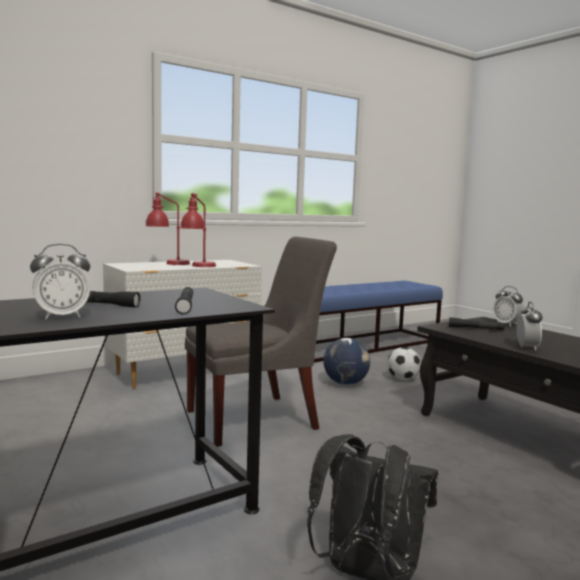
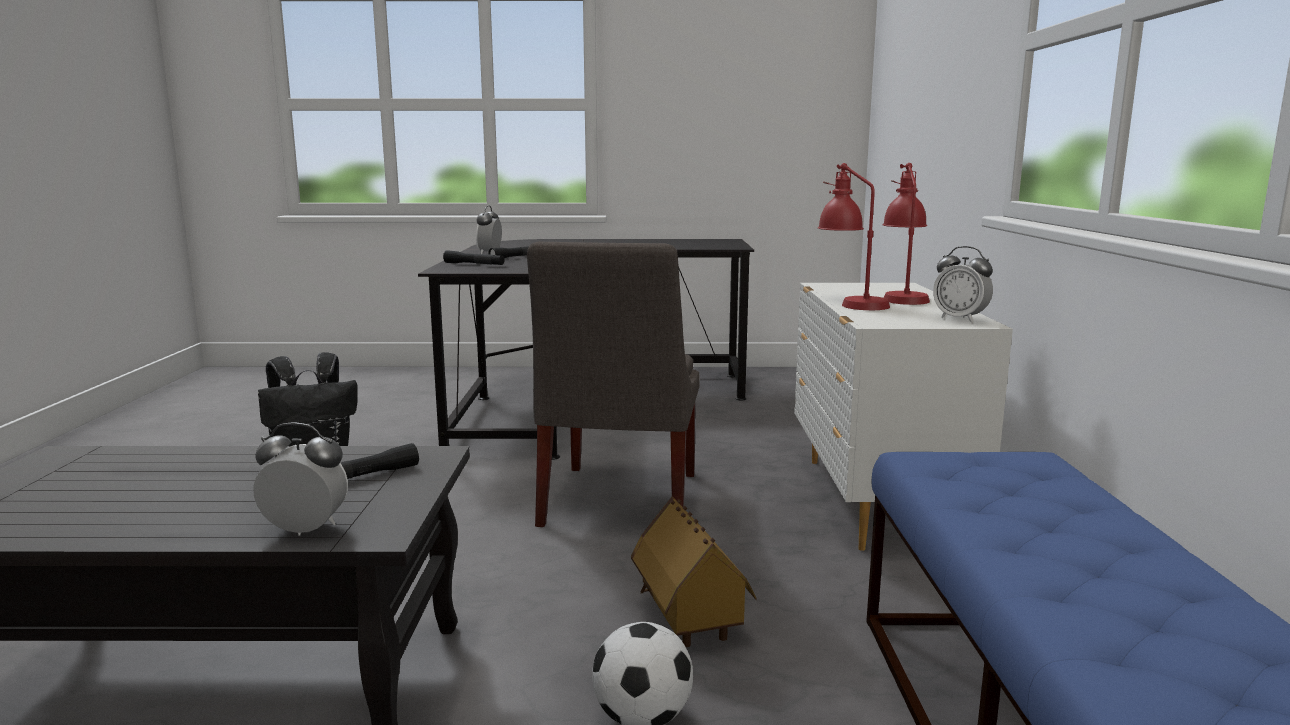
camera: 125 degrees right, 5 degrees up
globe [323,338,370,385] -> toy house [631,496,756,647]
alarm clock [516,302,542,351] -> alarm clock moved to [933,246,993,322]

